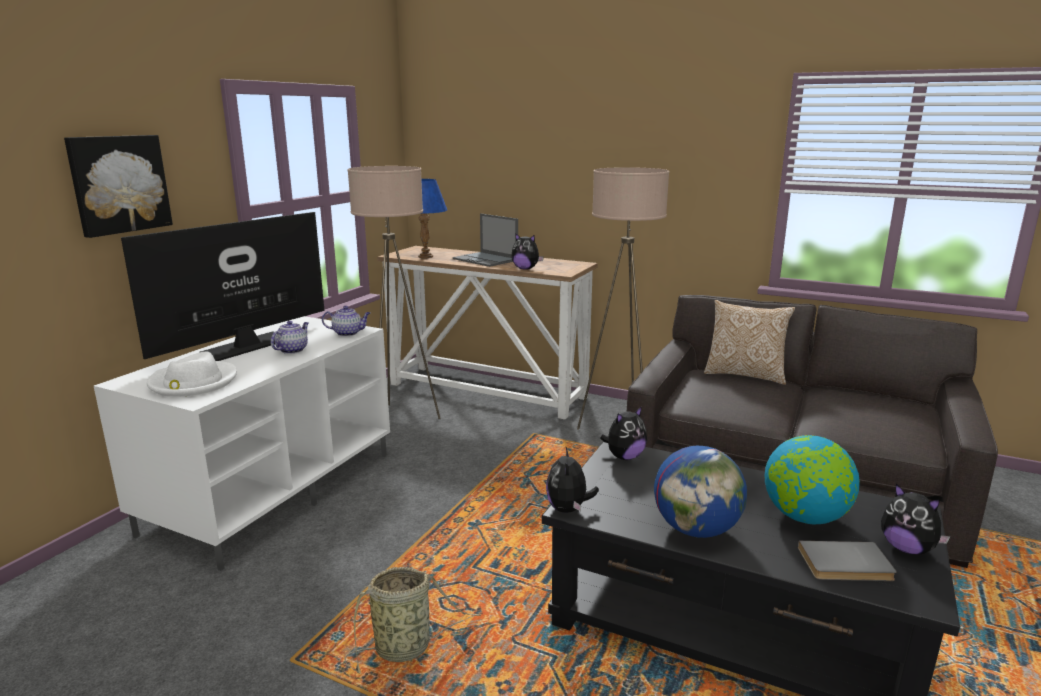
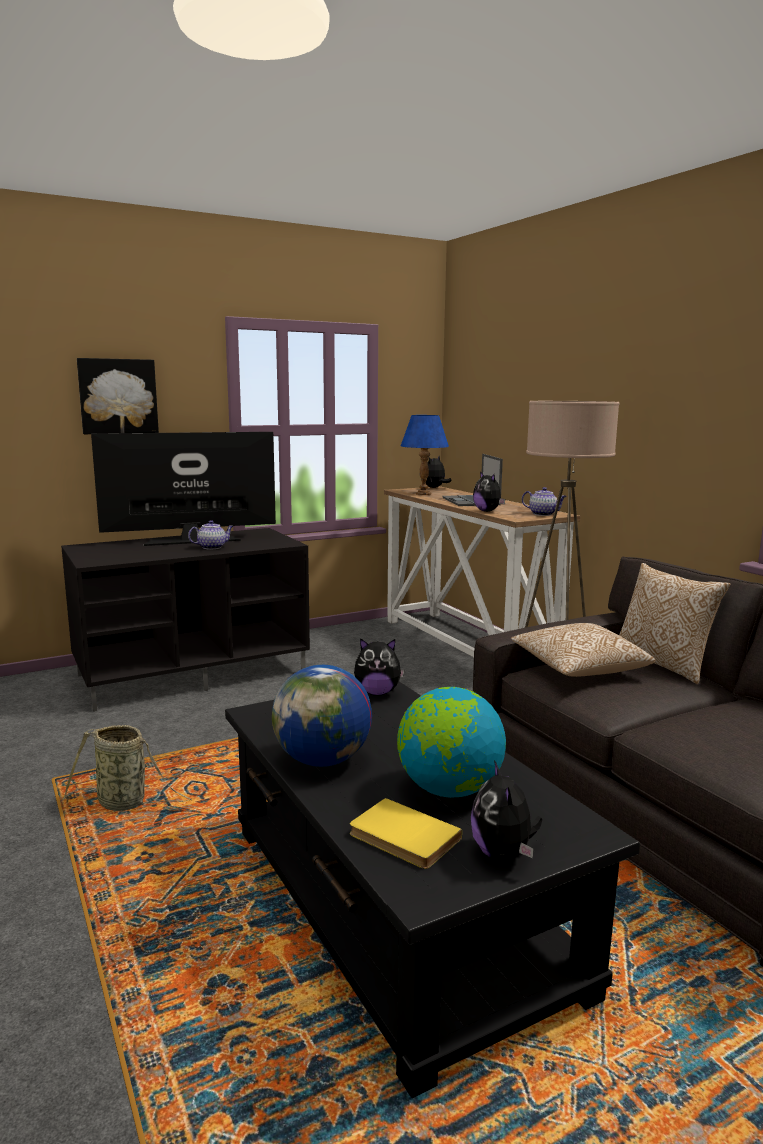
camera: 35 degrees right, 5 degrees down
white tv stand [94,316,390,571] -> black tv stand [61,528,310,712]
white hat [147,352,237,397] -> none
teapot [322,306,370,336] -> teapot moved to [522,487,567,516]
beige floor lamp [347,166,441,419] -> none
plush toy [546,447,599,513] -> plush toy moved to [426,456,452,488]
grey book [798,541,896,581] -> yellow book [350,798,462,869]
none -> pillow [511,623,655,677]

